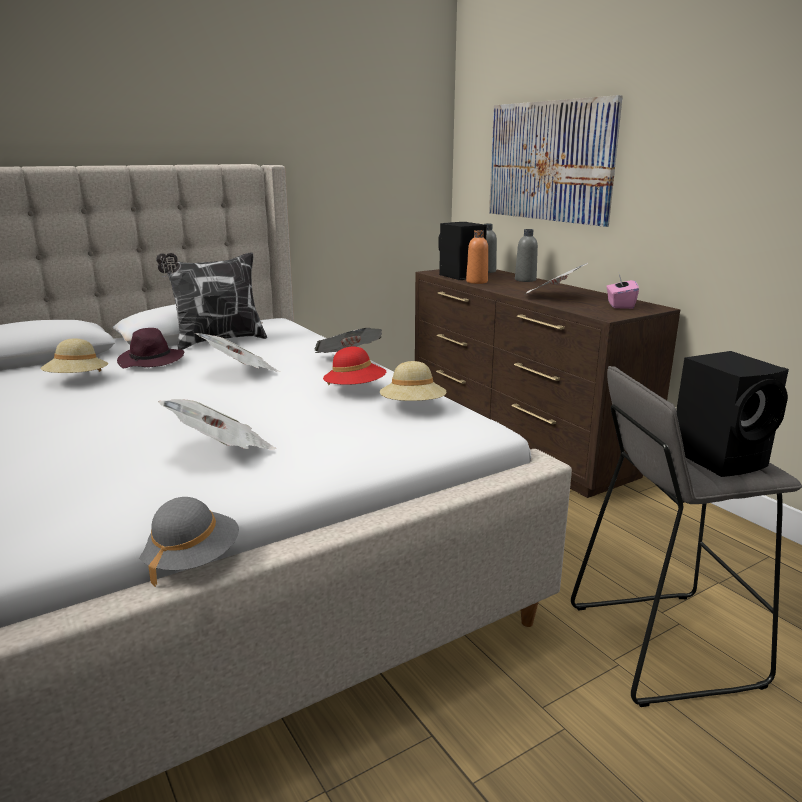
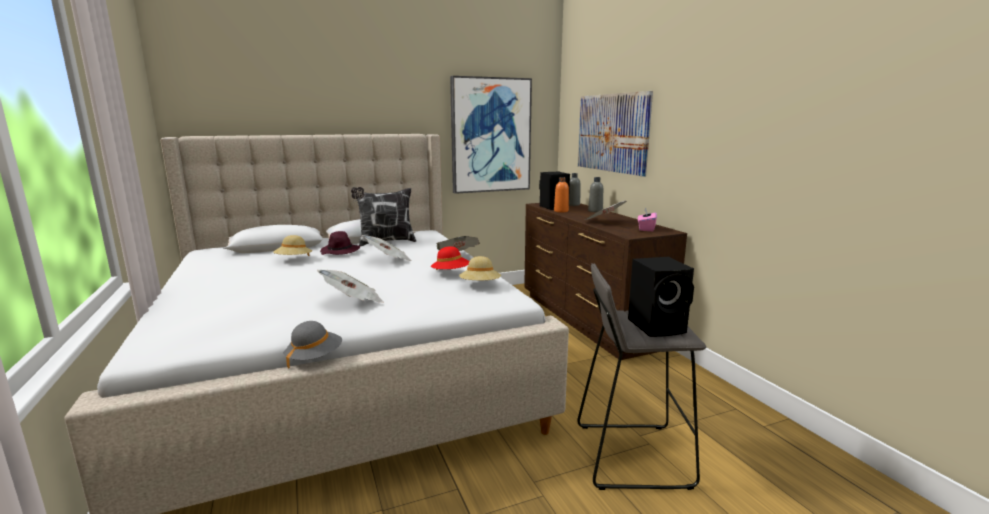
camera: 10 degrees right, 5 degrees down
none -> picture [450,76,532,194]

